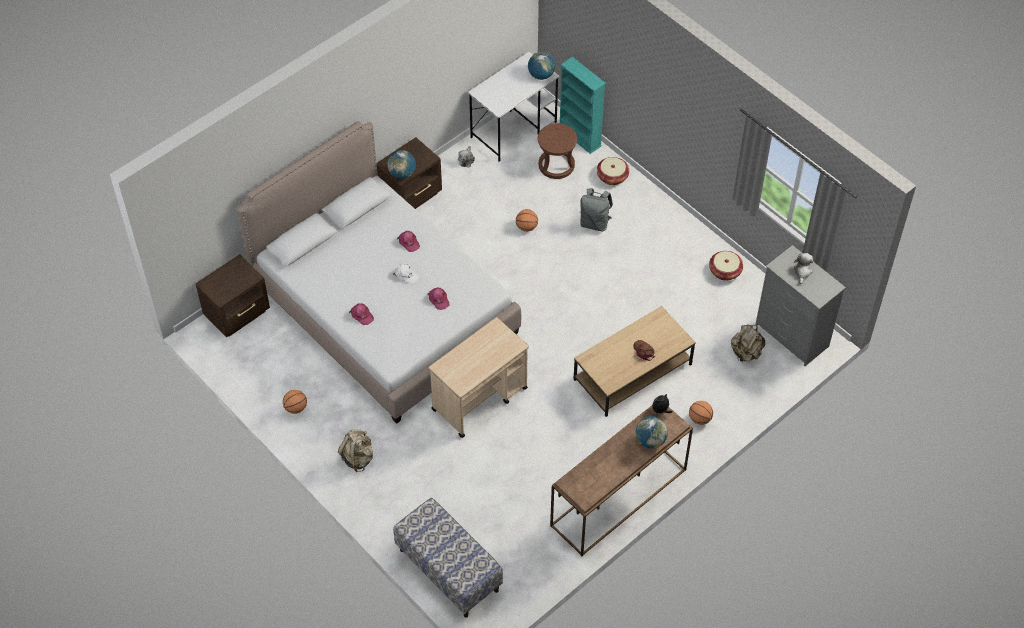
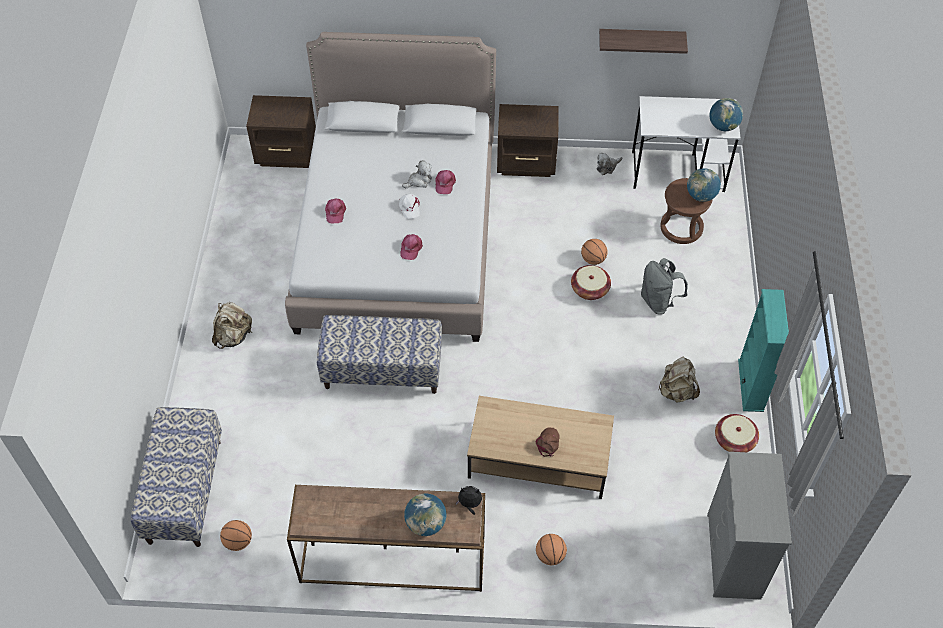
camera: 45 degrees right, 0 degrees up
basketball [283,390,307,414] -> basketball moved to [220,520,252,551]
globe [387,150,416,179] -> globe moved to [687,168,721,202]
beige cart [429,317,529,438] -> bench [317,315,442,394]
turquoise bookcase [560,57,606,154] -> turquoise bookcase moved to [738,289,789,412]
basket [597,157,629,185] -> basket moved to [571,265,611,300]
beige backpack [731,324,765,362] -> beige backpack moved to [659,357,700,403]
plush toy [794,253,813,284] -> plush toy moved to [402,160,432,188]
none -> shelf [599,29,688,54]

